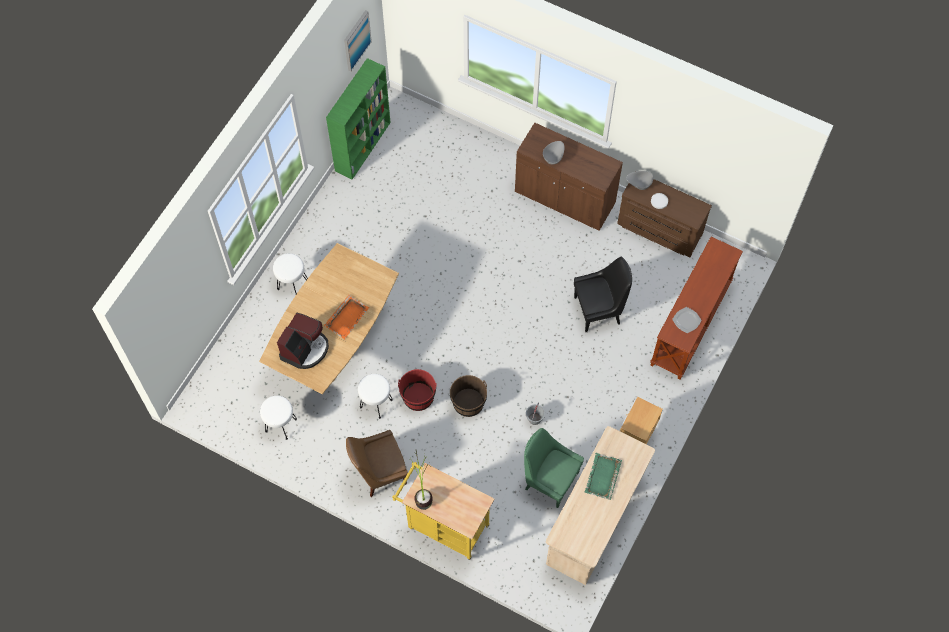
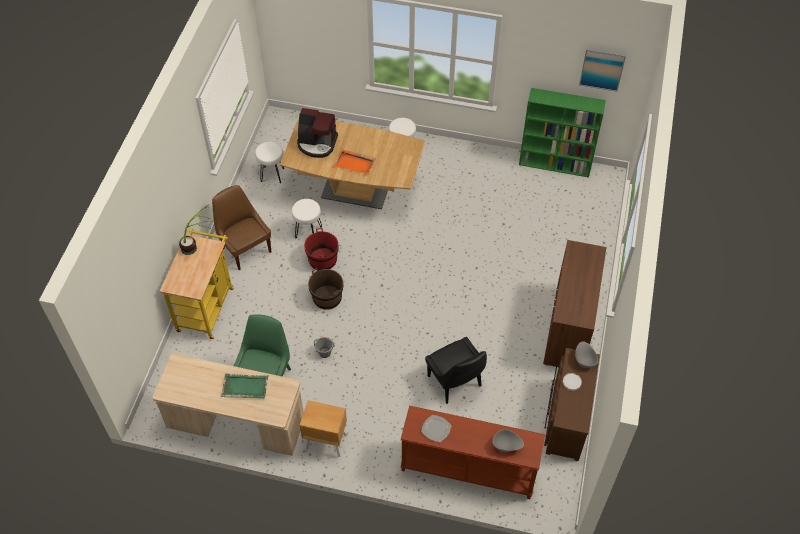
camera: 75 degrees right, 10 degrees down
grey bowl [543,141,564,165] -> grey bowl moved to [492,429,524,452]

